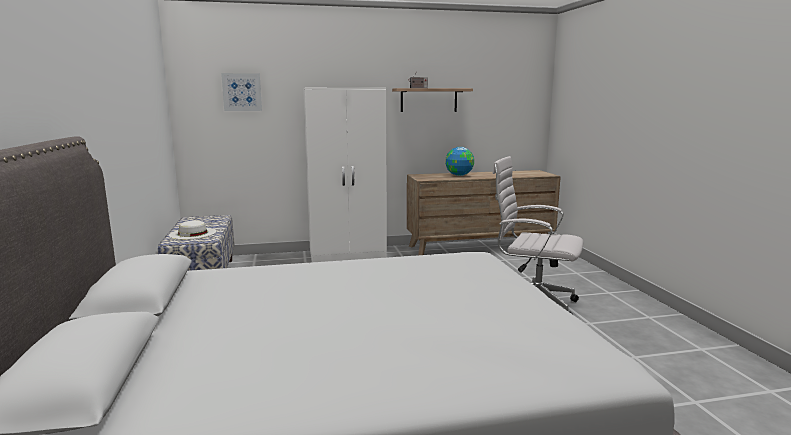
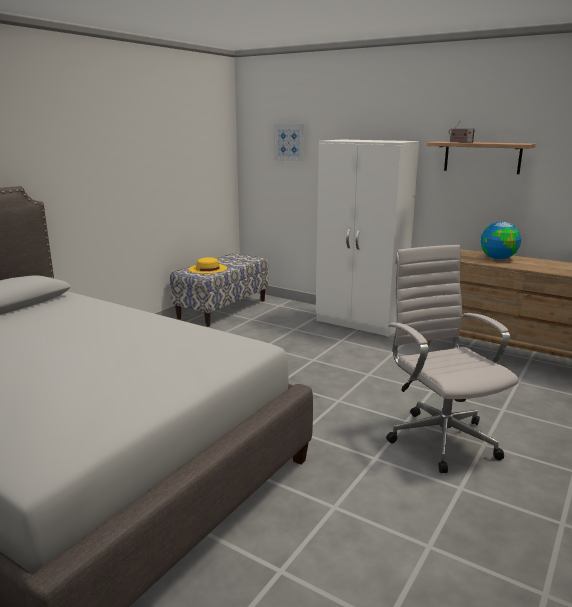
camera: 45 degrees right, 5 degrees up
white hat [169,220,216,239] -> yellow hat [189,257,227,274]

